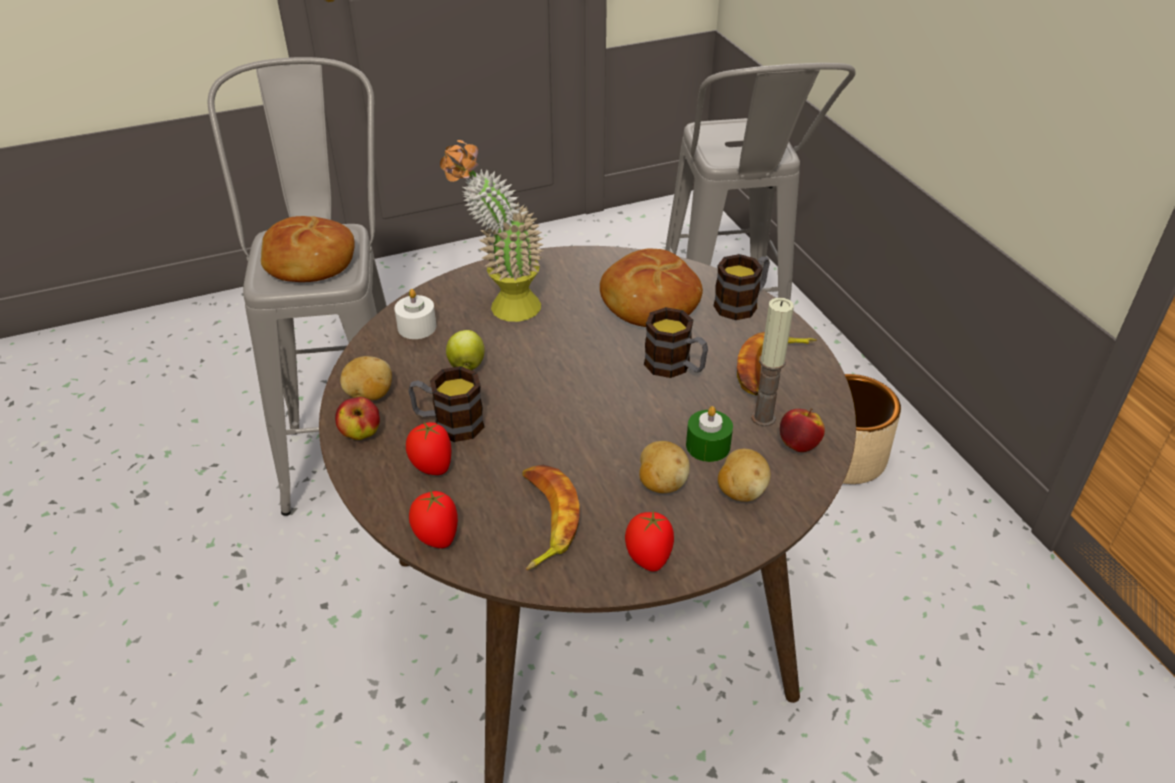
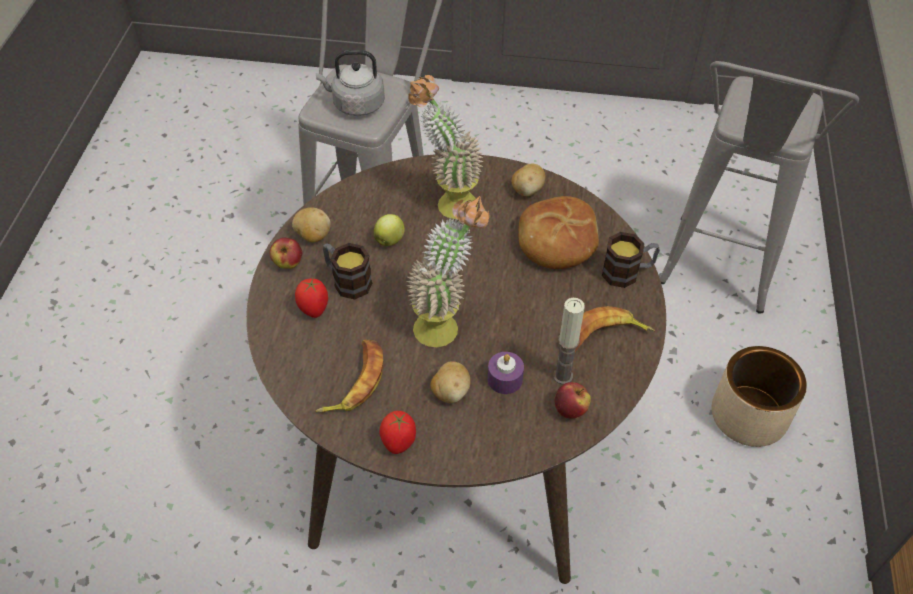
camera: 30 degrees right, 10 degrees up
bread [261,216,355,282] -> grey kettle [316,50,385,116]
white candle [394,289,436,339] -> none
tomato [409,490,458,548] -> none
mug [644,307,708,378] -> none
green candle [686,406,733,462] -> purple candle [488,352,524,394]
potato [718,449,771,502] -> potato moved to [512,164,545,196]
none -> potted plant [406,196,489,347]

